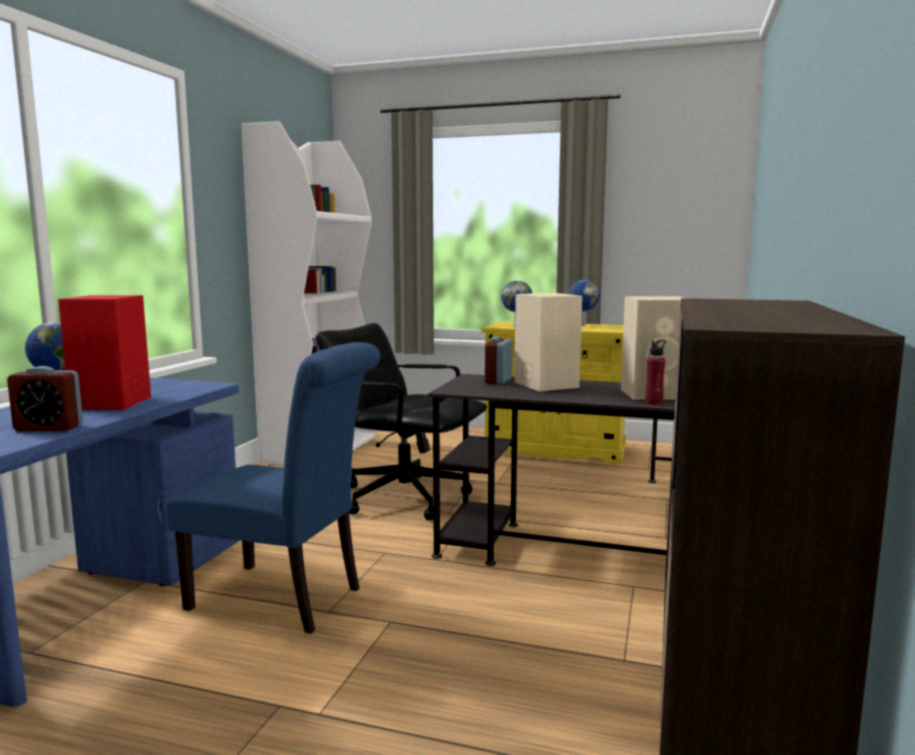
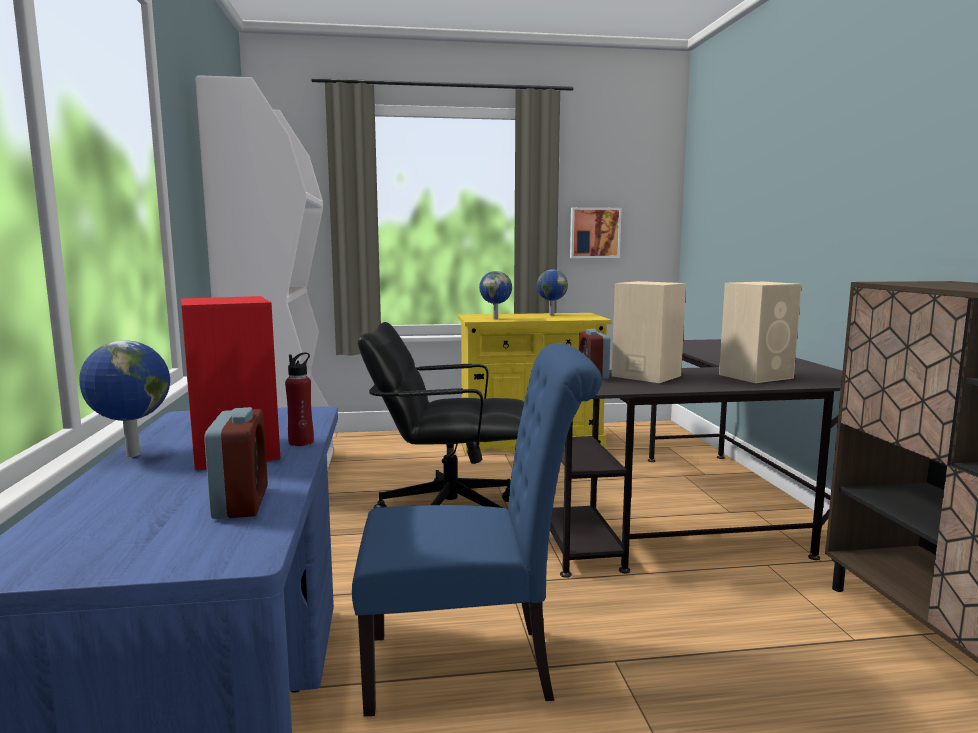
camera: 25 degrees left, 0 degrees up
alarm clock [7,366,83,431] -> alarm clock turned 75 degrees counterclockwise [204,407,268,519]
red bottle [645,340,666,405] -> red bottle moved to [285,352,314,446]
none -> picture [570,207,621,258]

